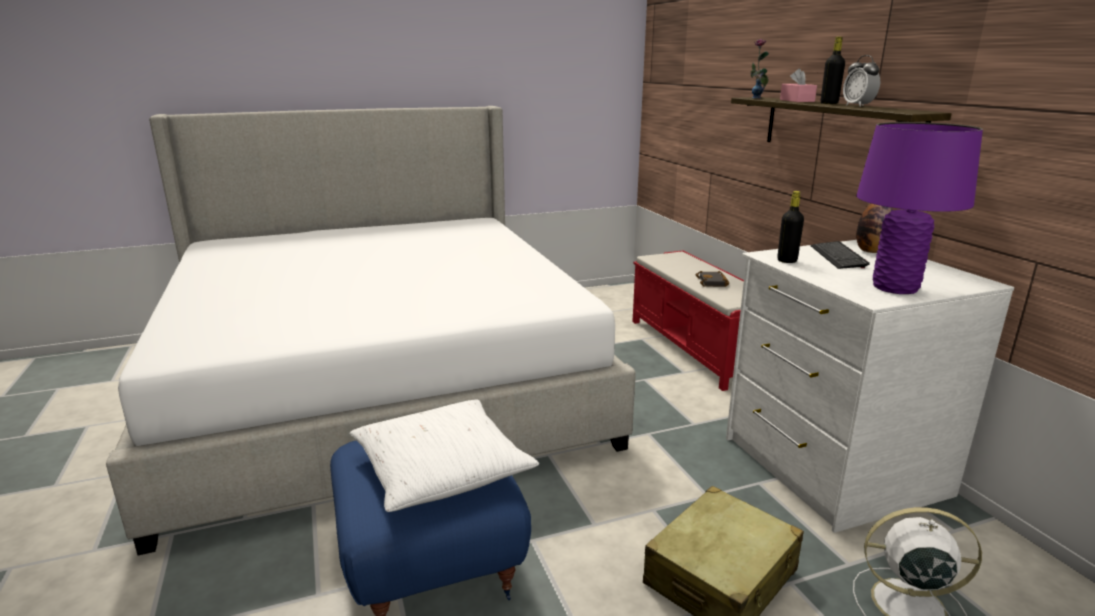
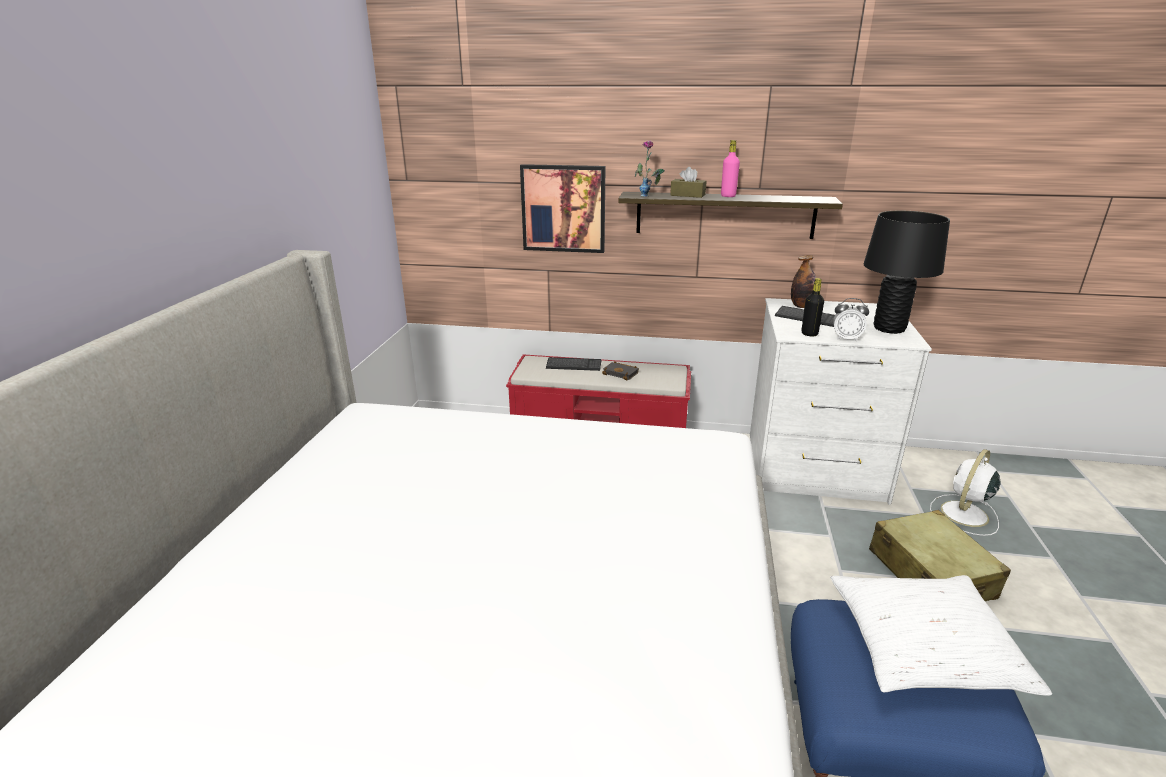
camera: 60 degrees left, 5 degrees up
pink tissue box [780,68,817,102] -> brown tissue box [670,167,707,198]
black bottle [821,37,845,104] -> pink bottle [721,140,740,197]
alarm clock [843,55,880,107] -> alarm clock moved to [833,298,869,342]
purple table lamp [856,122,983,294] -> black table lamp [864,211,950,334]
none -> picture [520,164,606,253]
none -> keyboard [546,357,602,371]

